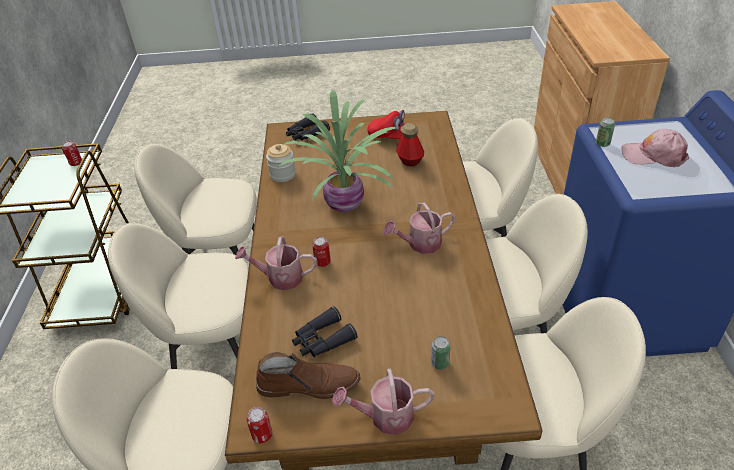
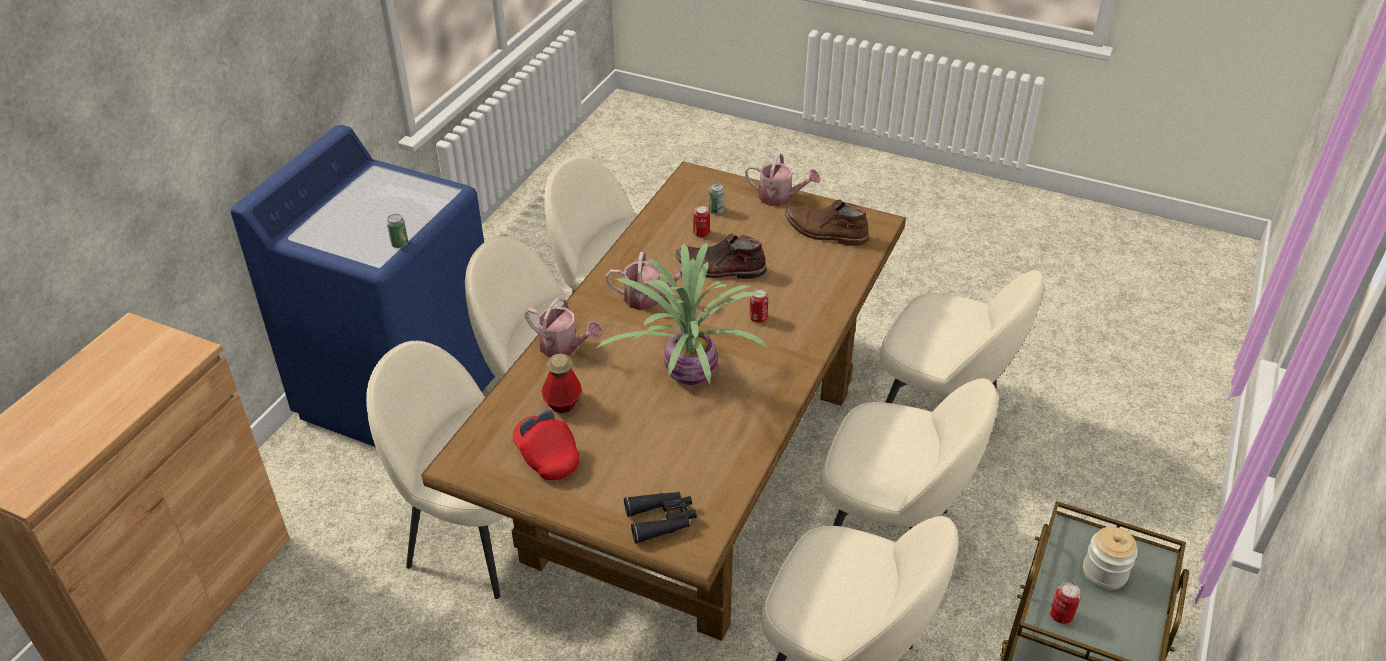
camera: 155 degrees left, 0 degrees up
watering can [235,236,317,290] -> watering can moved to [525,298,602,357]
can [247,407,273,443] -> can moved to [693,205,710,237]
jar [266,144,296,182] -> jar moved to [1083,527,1138,590]
black binoculars [292,306,357,357] -> none
pink cap [622,129,689,167] -> none
none -> brown boot [676,233,767,279]

